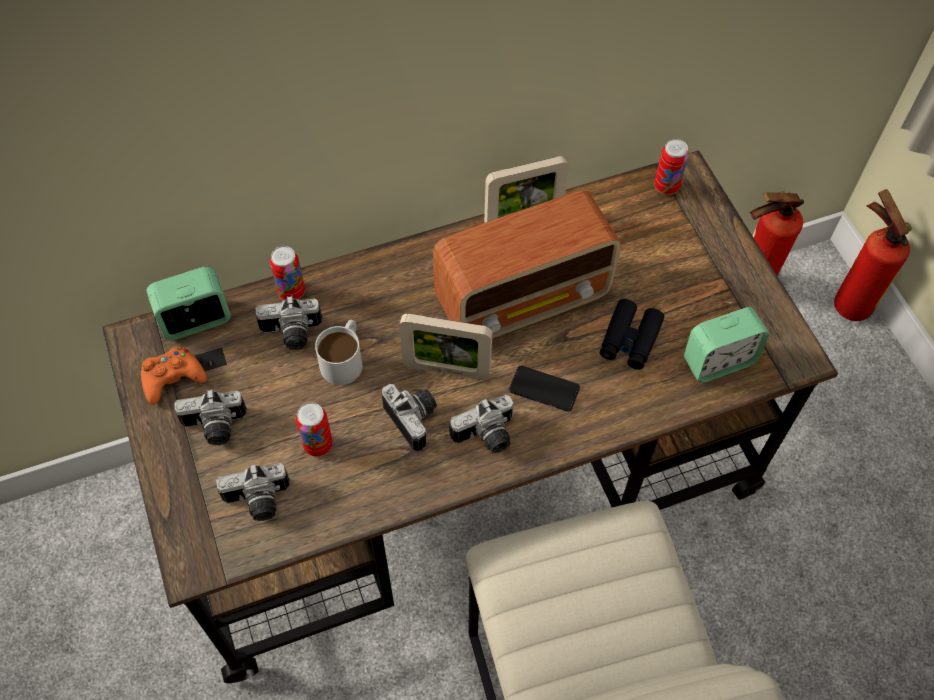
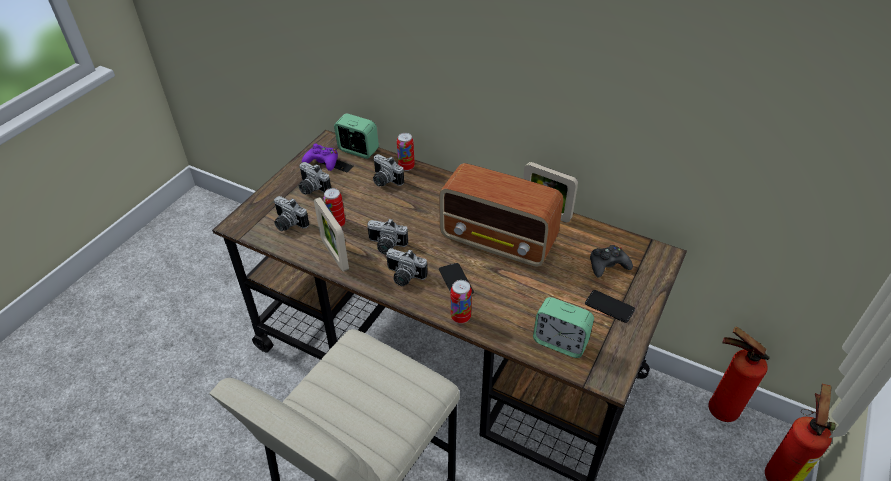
camera: 50 degrees right, 15 degrees down
orange game controller [141,346,207,405] -> purple game controller [302,144,338,171]
white mug [315,320,362,385] -> none
camera [382,384,437,451] -> camera turned 90 degrees clockwise [367,218,408,254]
picture frame [399,314,492,380] -> picture frame moved to [314,197,349,272]
black binoculars [600,299,664,370] -> none
can [654,139,689,195] -> can moved to [451,280,472,324]
none -> phone [585,290,635,323]
none -> black game controller [590,245,633,277]

